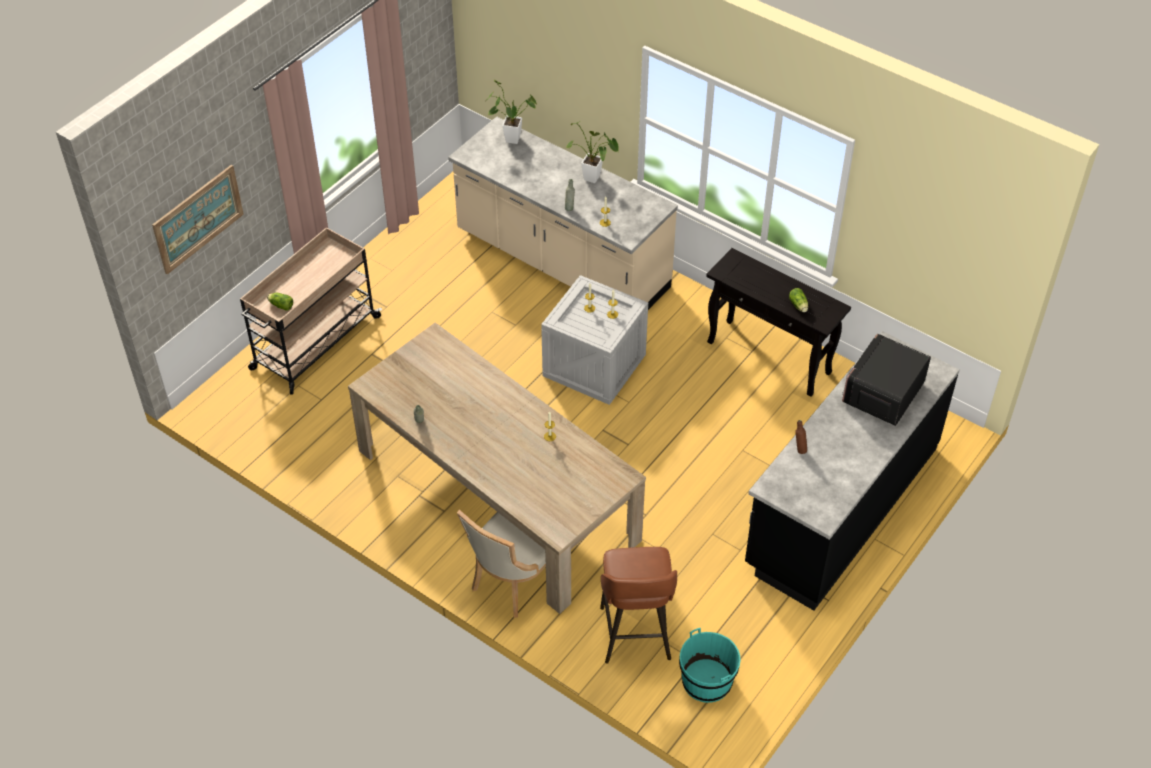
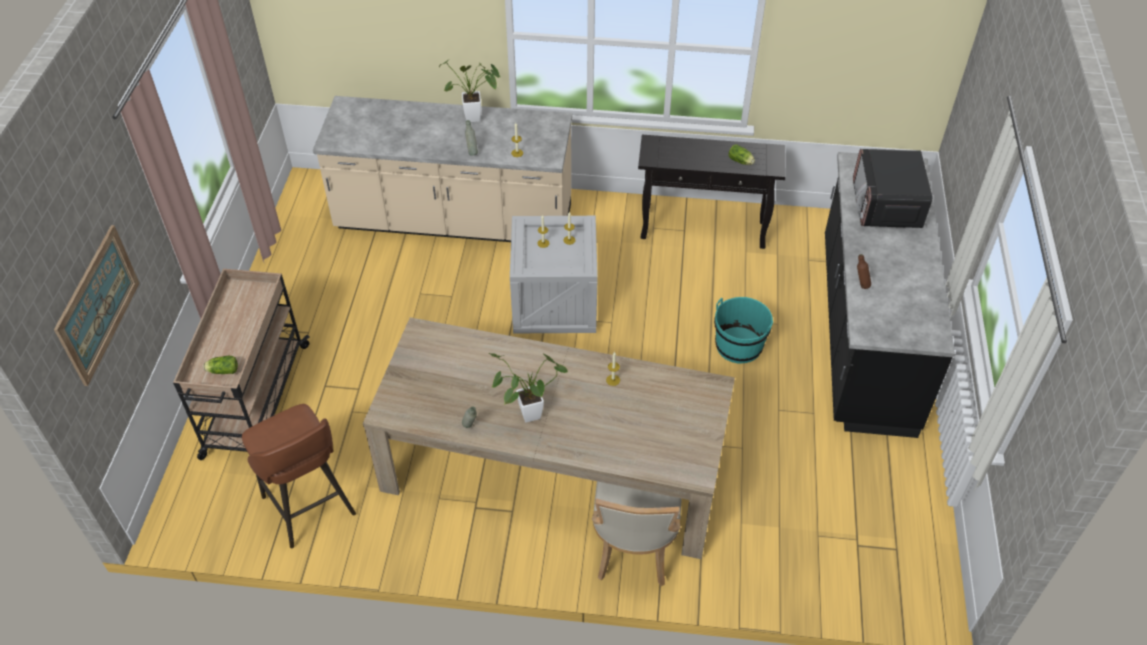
camera: 30 degrees left, 0 degrees up
potted plant [488,80,537,144] -> potted plant moved to [489,353,568,423]
brown stool [600,547,677,664] -> brown stool moved to [242,404,356,548]
turquoise bucket [679,628,741,703] -> turquoise bucket moved to [714,297,774,363]

